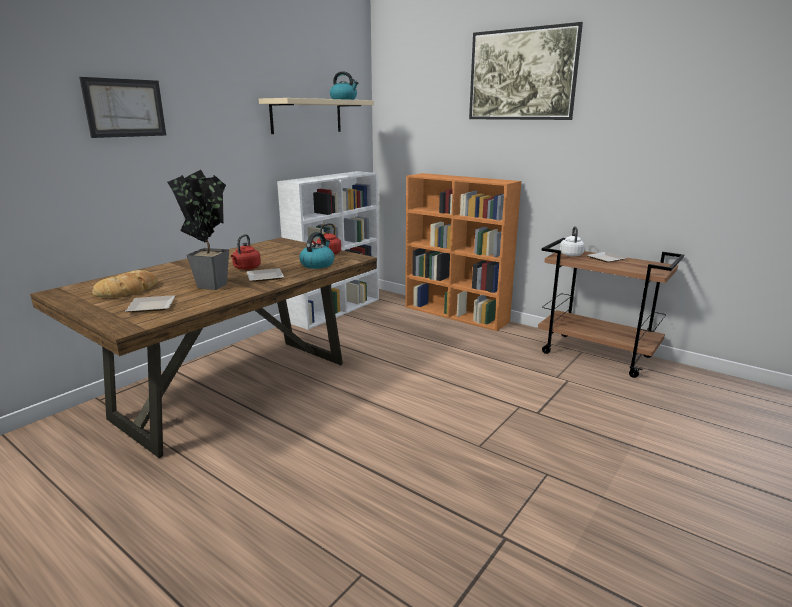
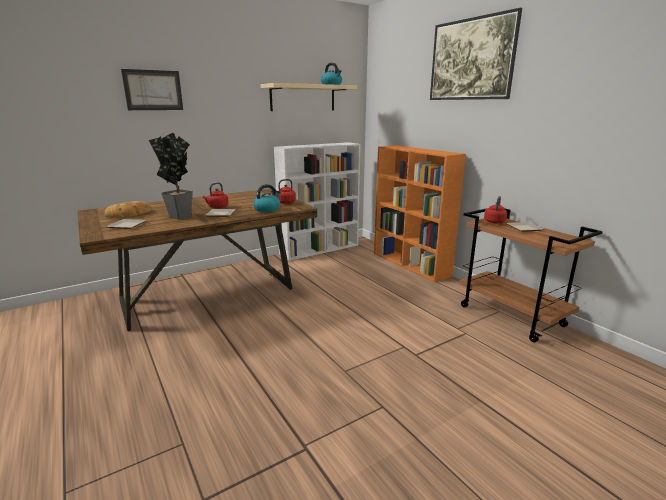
camera: 20 degrees right, 0 degrees up
white kettle [560,226,585,256] -> red kettle [484,196,507,223]

